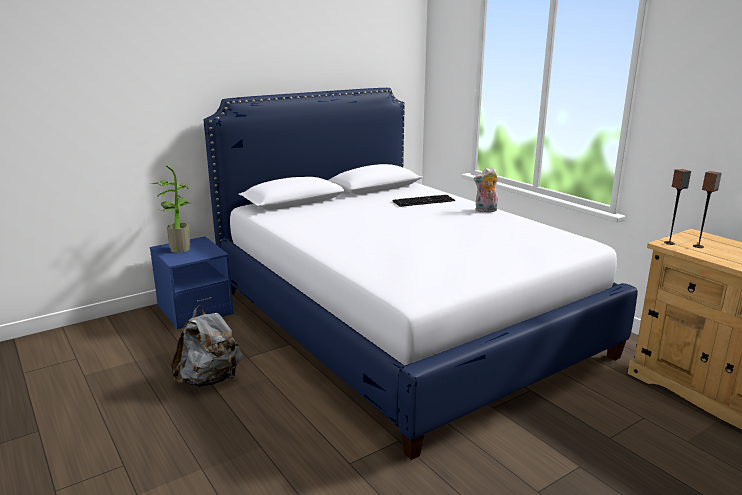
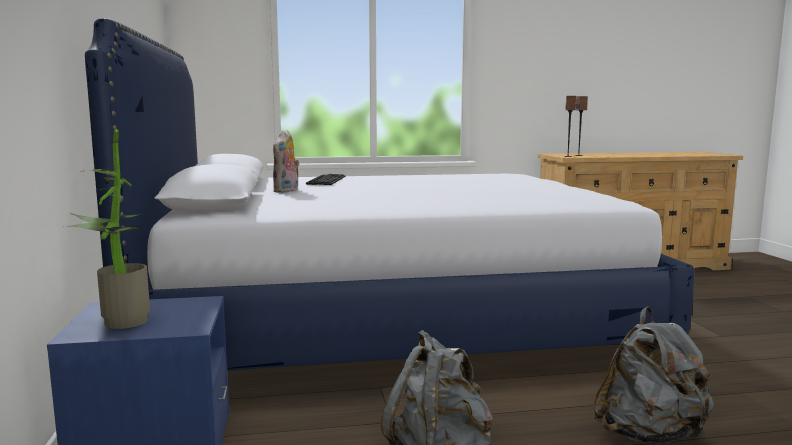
camera: 65 degrees left, 10 degrees down
plush toy [474,168,498,212] -> plush toy moved to [273,130,300,193]
none -> grey backpack [593,307,714,443]

